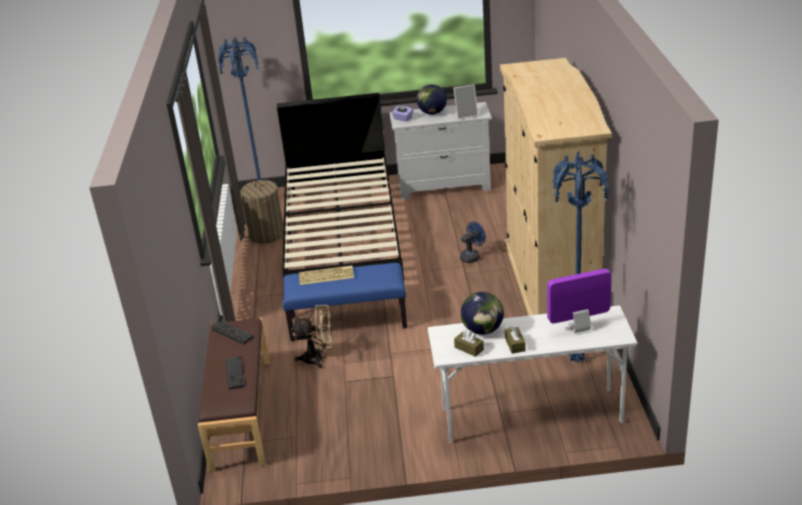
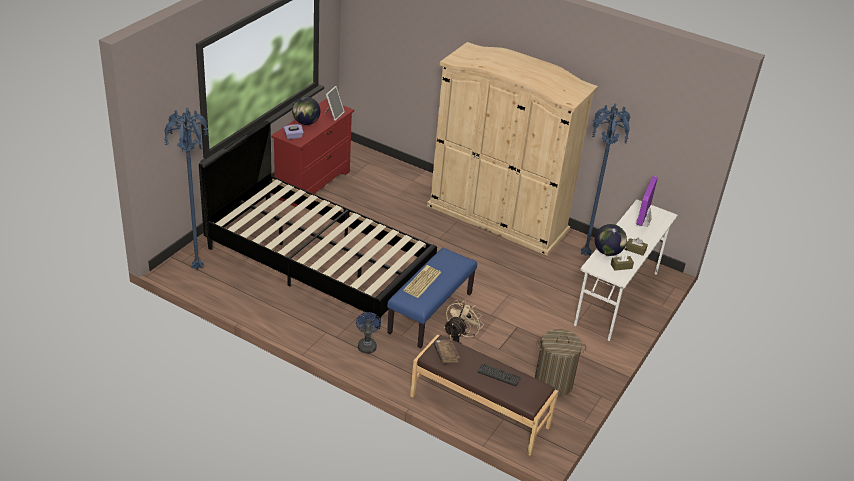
camera: 60 degrees left, 5 degrees up
keyboard [212,321,254,344] -> brown book [433,339,460,364]
laundry basket [240,180,284,244] -> laundry basket moved to [535,329,586,397]
white dresser [389,102,492,200] -> red dresser [271,99,354,207]
blue fan [460,221,486,263] -> blue fan moved to [356,312,381,354]

